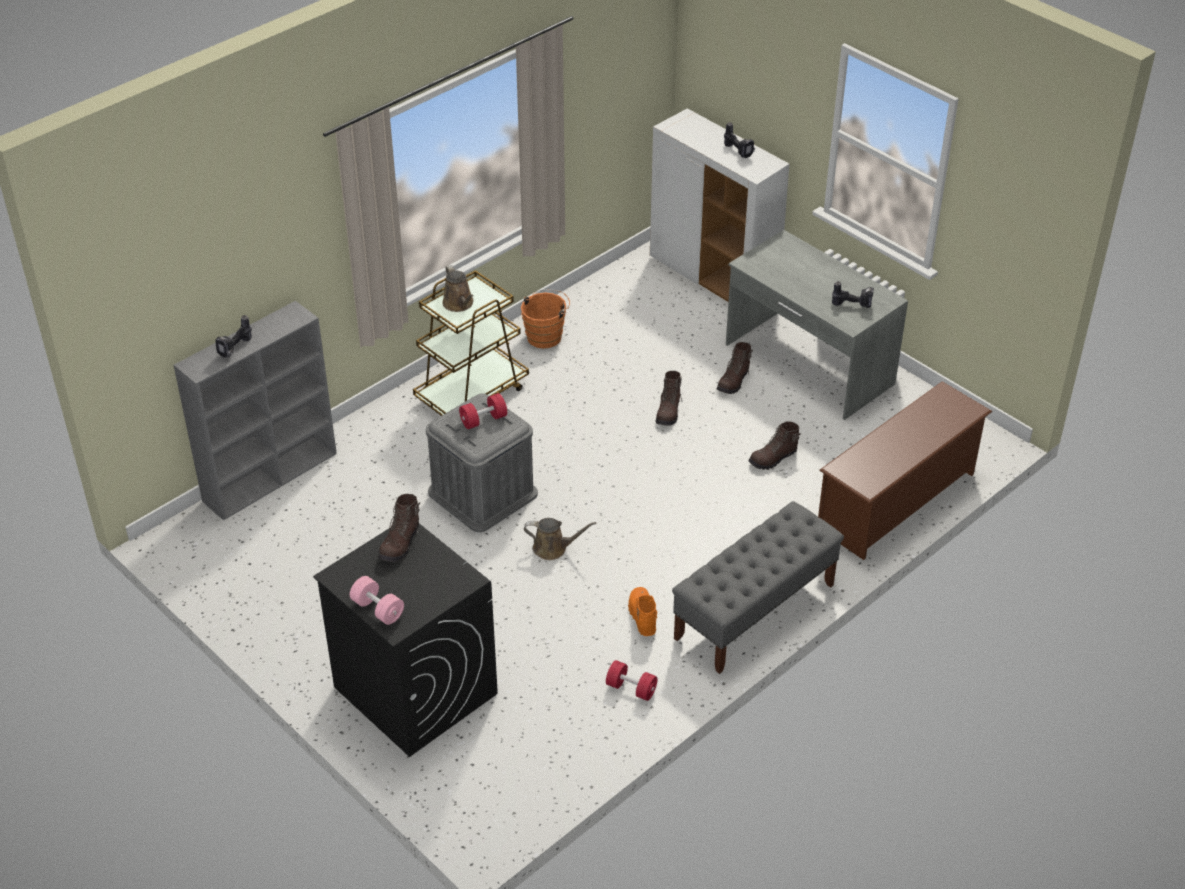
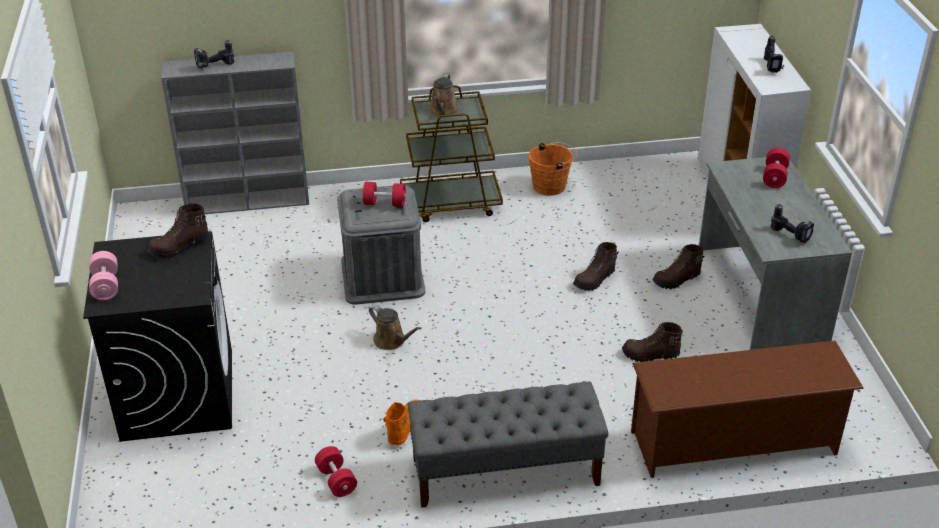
camera: 35 degrees right, 5 degrees down
none -> red dumbbell [763,148,790,188]

